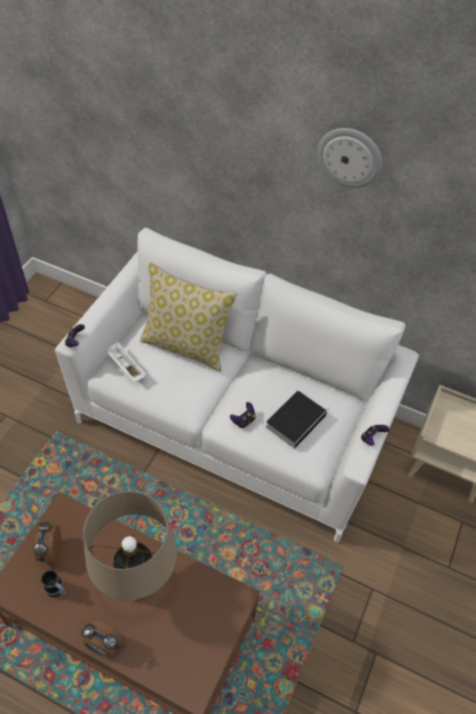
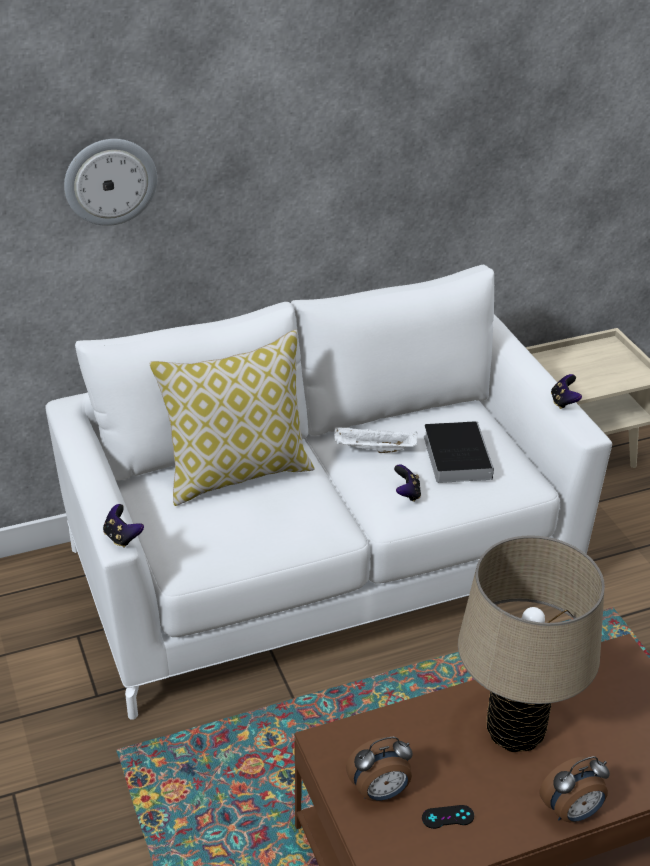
camera: 45 degrees left, 15 degrees down
alarm clock [33,521,61,564] -> alarm clock turned 60 degrees counterclockwise [346,737,413,801]
mug [41,570,66,597] -> black game controller [422,805,474,829]
white tray [106,342,147,382] -> white tray moved to [334,427,417,453]
wall clock [317,128,382,188] -> wall clock moved to [64,139,157,226]

